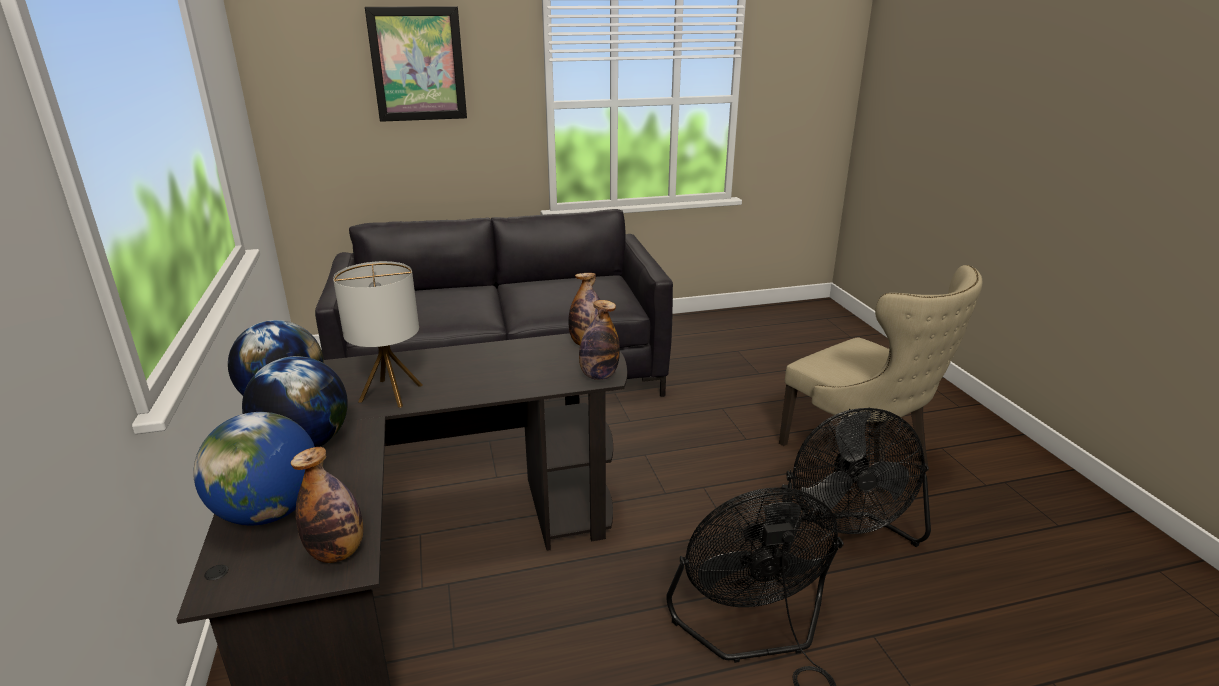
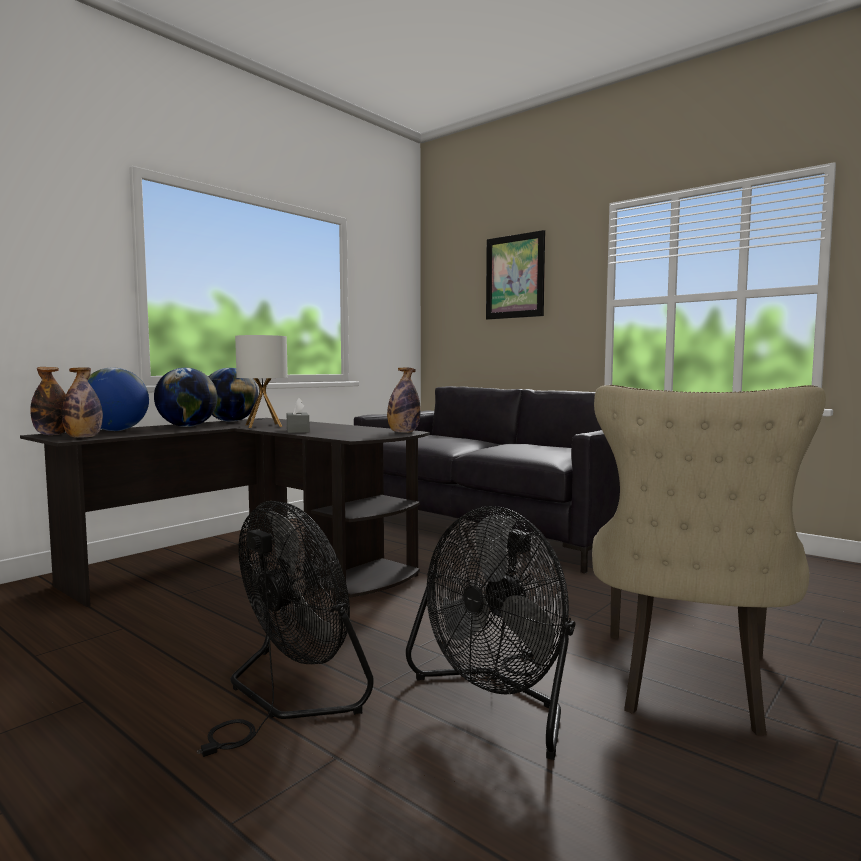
camera: 55 degrees right, 20 degrees down
bottle [579,300,620,380] -> bottle moved to [30,367,66,435]
none -> grey tissue box [287,398,310,433]

